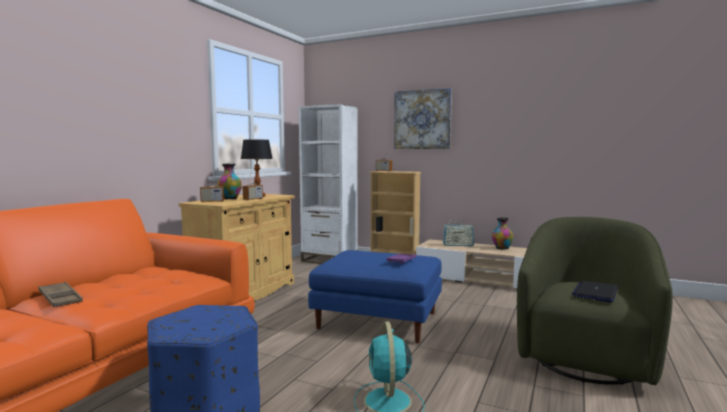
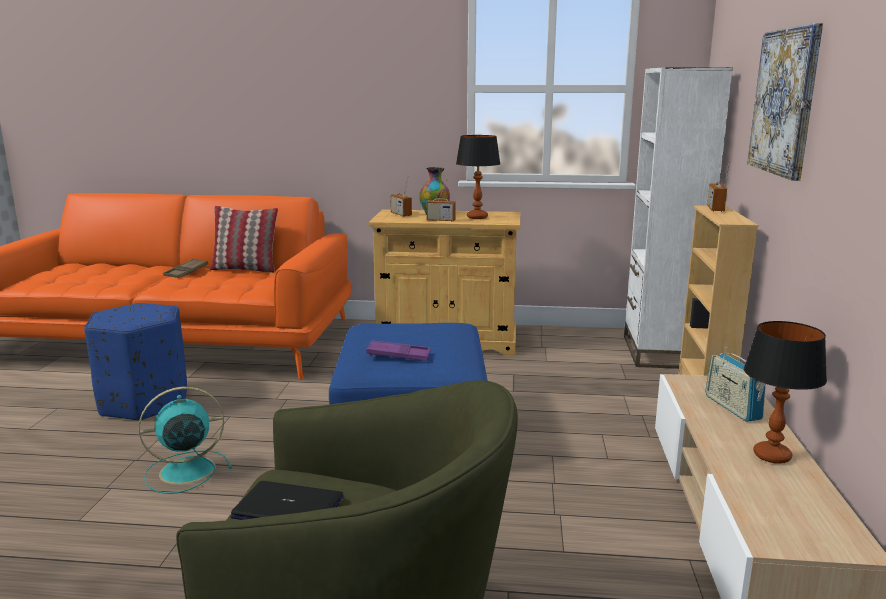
camera: 70 degrees right, 10 degrees up
vase [492,218,513,250] -> table lamp [744,321,827,464]
none -> pillow [210,206,278,273]

